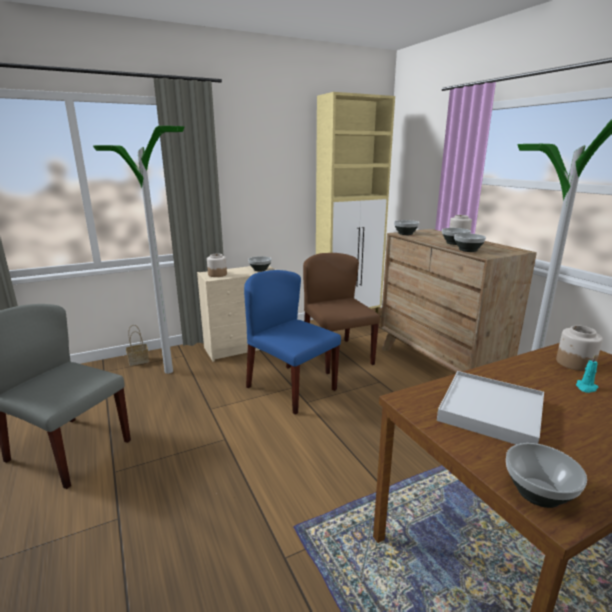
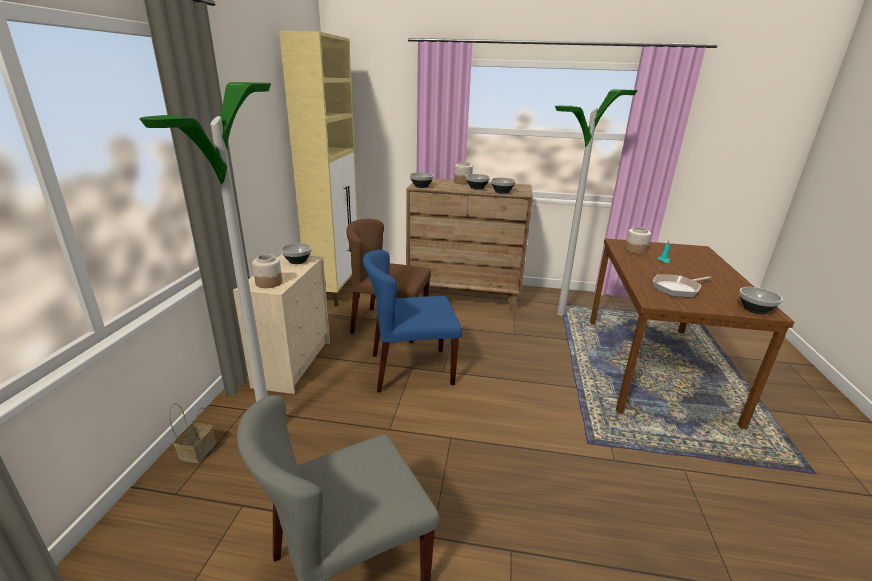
camera: 55 degrees left, 5 degrees up
white tray [437,371,544,444] -> frying pan [653,274,711,297]

